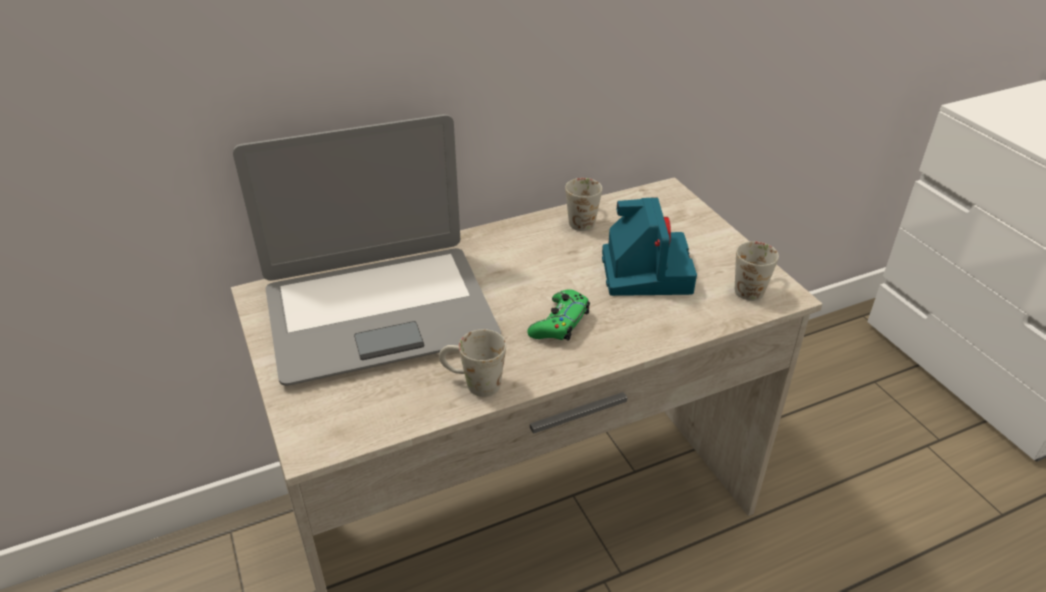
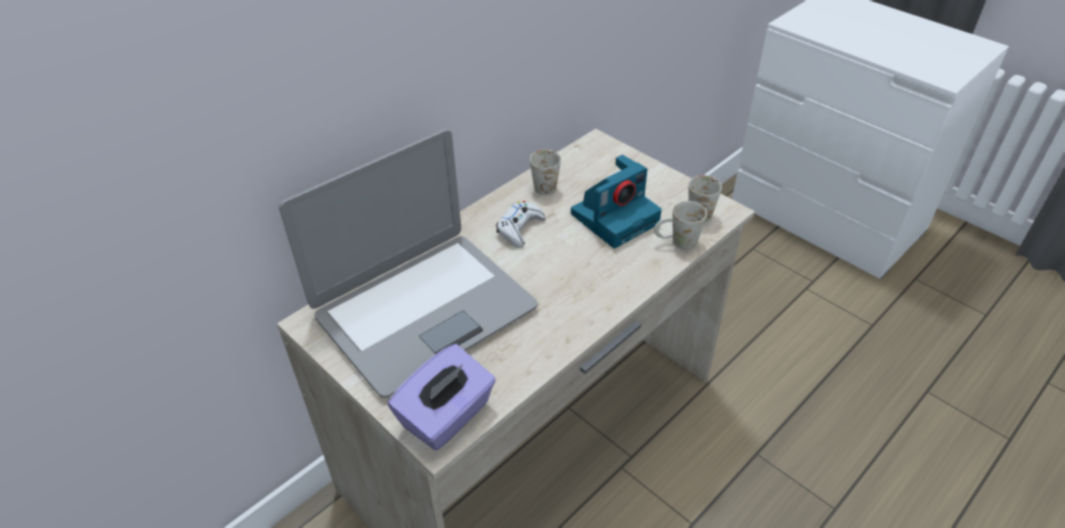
camera: 20 degrees left, 5 degrees up
white mug [439,329,506,397] -> white mug moved to [654,201,707,250]
green game controller [527,289,590,341] -> none
camera [602,198,697,296] -> camera turned 75 degrees clockwise [571,155,662,248]
none -> purple tissue box [388,344,496,450]
none -> white game controller [496,201,546,248]

